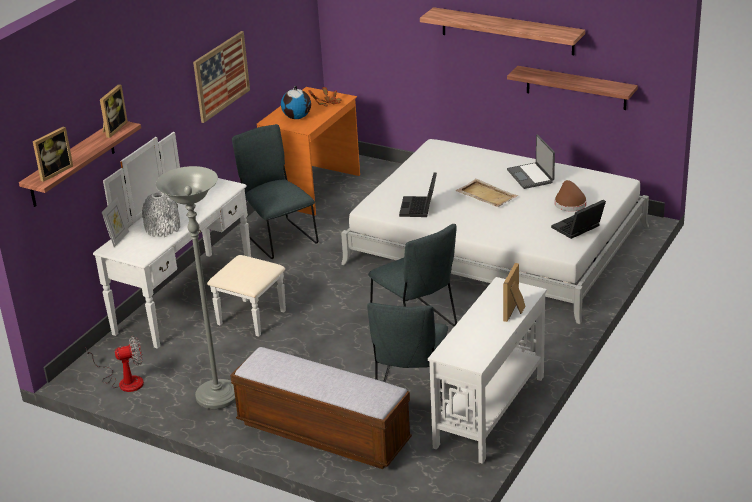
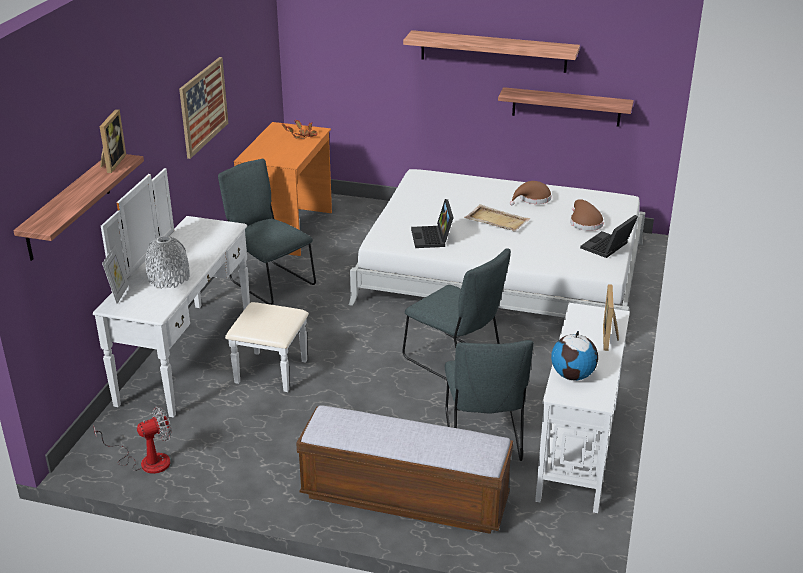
camera: 15 degrees left, 0 degrees up
picture frame [33,127,73,182] -> none
grey floor lamp [156,166,236,409] -> none
globe [281,86,311,119] -> globe moved to [551,331,598,380]
laptop [507,135,555,189] -> brown hat [510,181,552,205]

